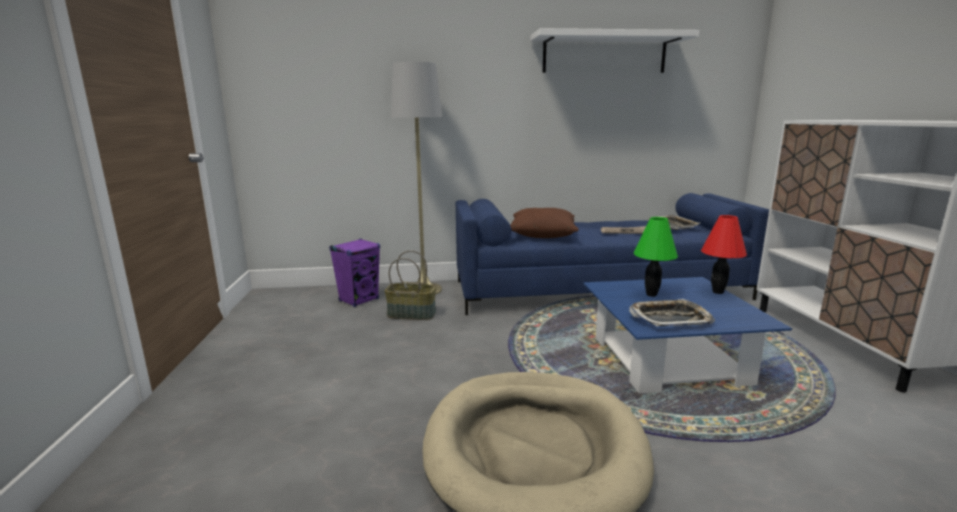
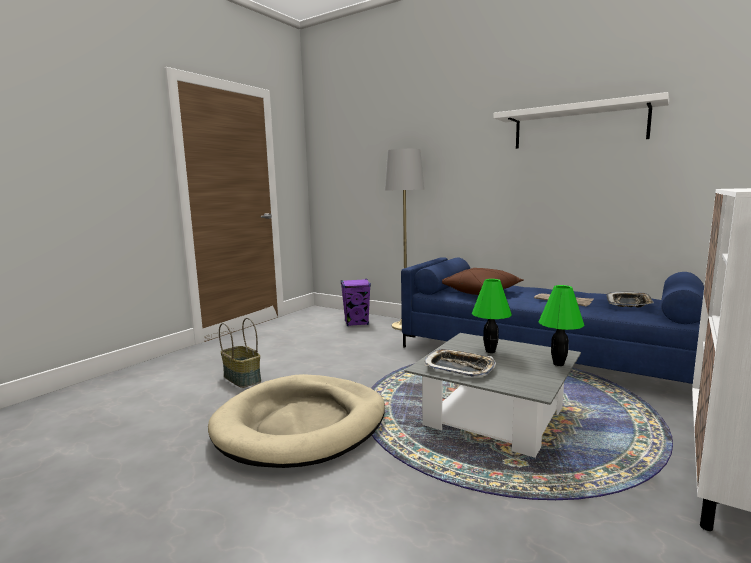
camera: 40 degrees right, 5 degrees down
basket [384,251,436,320] -> basket moved to [219,318,261,388]
blue coffee table [583,277,792,393] -> grey coffee table [404,333,581,458]
red table lamp [701,215,747,294] -> green table lamp [538,285,584,366]

